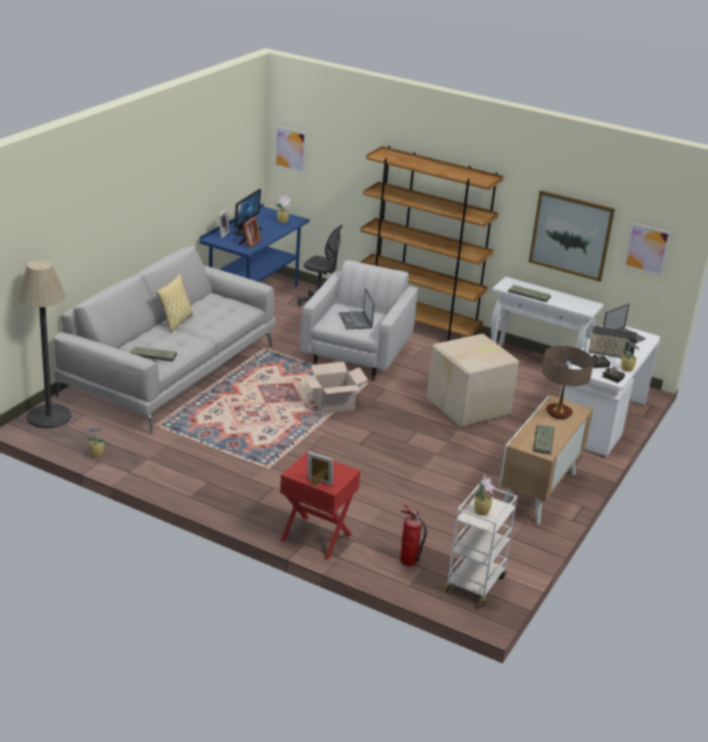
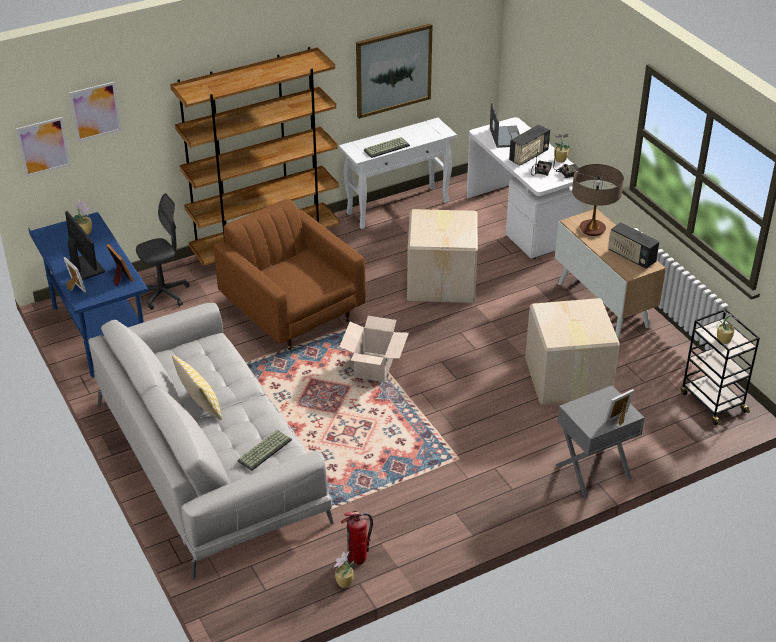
camera: 55 degrees left, 10 degrees up
floor lamp [18,260,71,428] -> none
red nightstand [280,451,361,560] -> grey nightstand [556,385,645,498]
white armchair [300,260,418,380] -> brown armchair [214,199,366,350]
laptop [339,288,374,329] -> none
fire extinguisher [400,505,427,566] -> fire extinguisher moved to [341,510,373,565]
white cart [442,483,517,607] -> black cart [681,309,760,425]
keyboard [533,424,554,455] -> radio [608,222,659,269]
picture [623,223,671,277] -> picture moved to [69,82,122,142]
none -> cardboard box [525,298,620,405]

